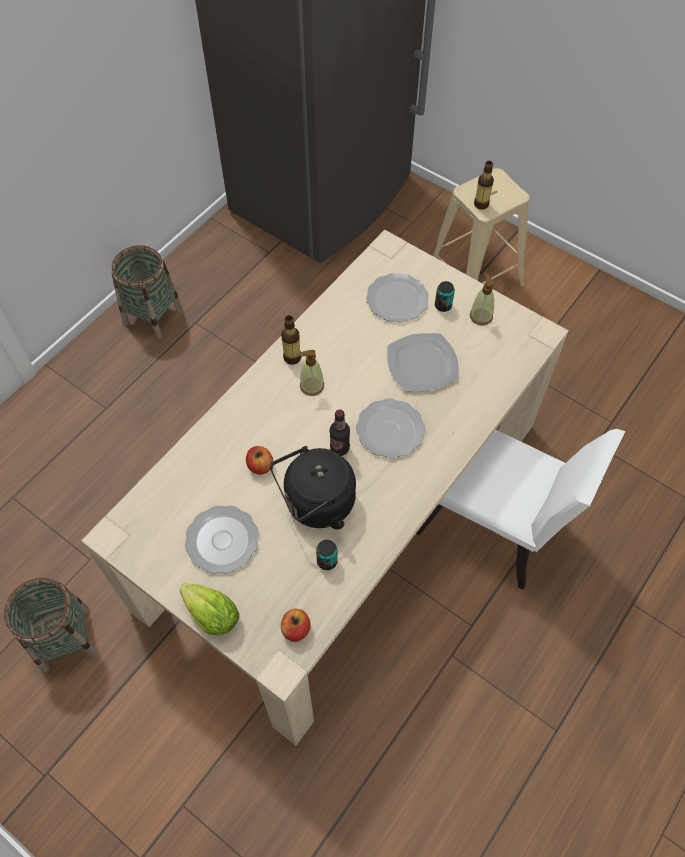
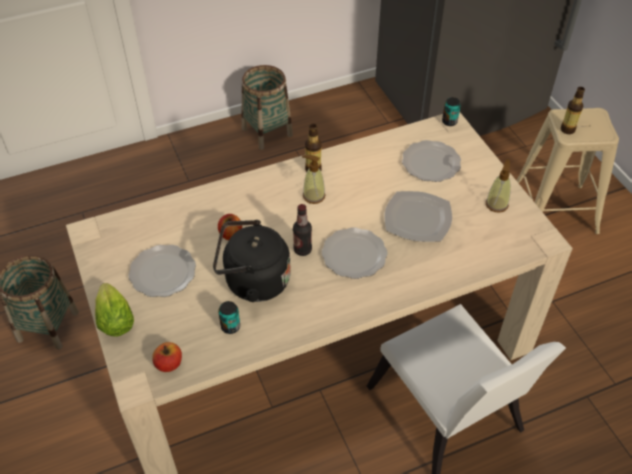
camera: 30 degrees right, 10 degrees down
can [435,281,455,312] -> can moved to [442,97,461,126]

